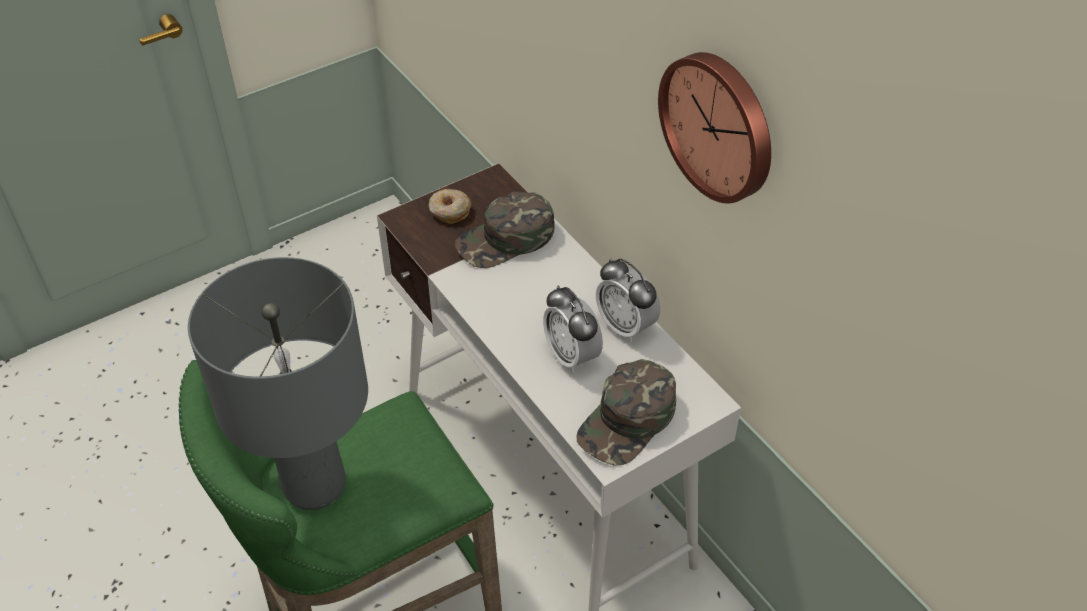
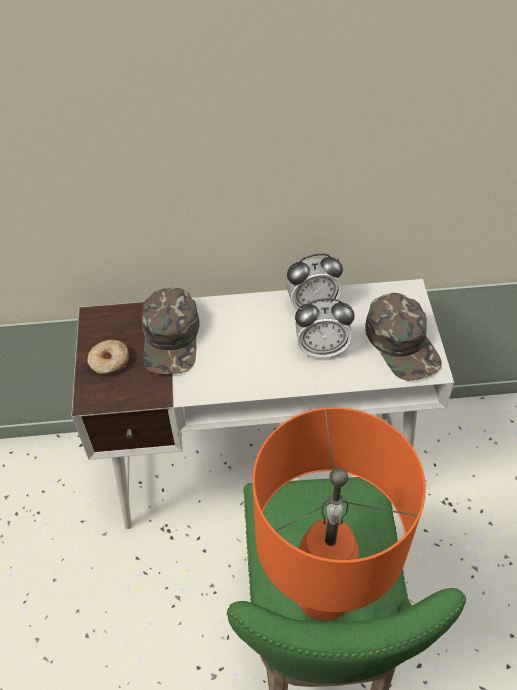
camera: 60 degrees left, 5 degrees up
grey table lamp [188,257,368,510] -> orange table lamp [252,407,426,621]
wall clock [658,52,771,203] -> none

